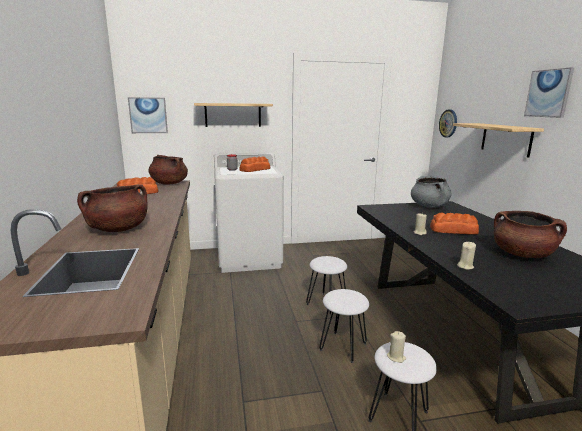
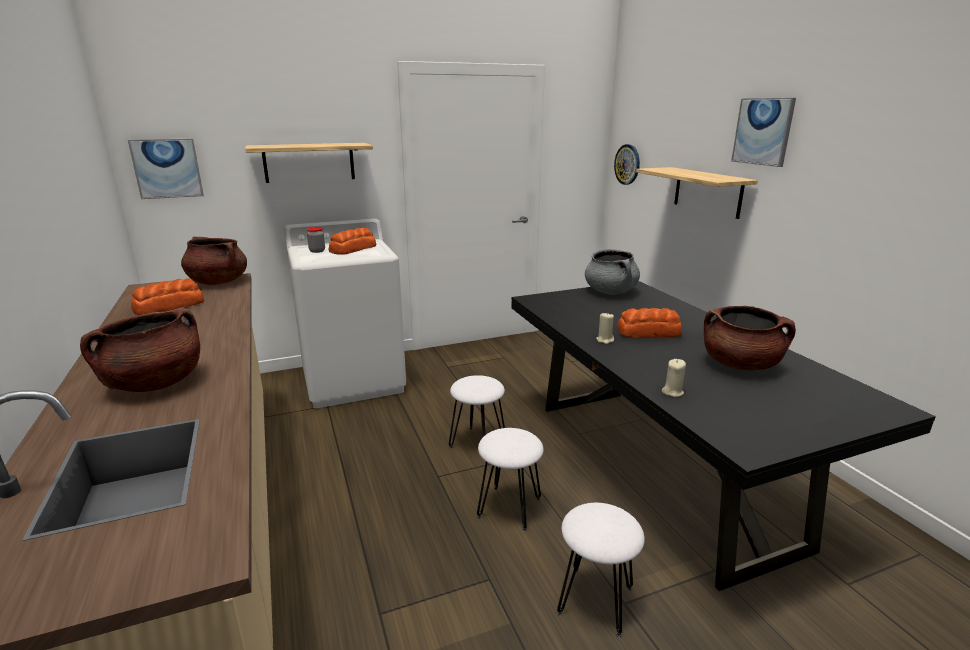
camera: 10 degrees left, 5 degrees up
beige candle [387,331,406,363] -> none

